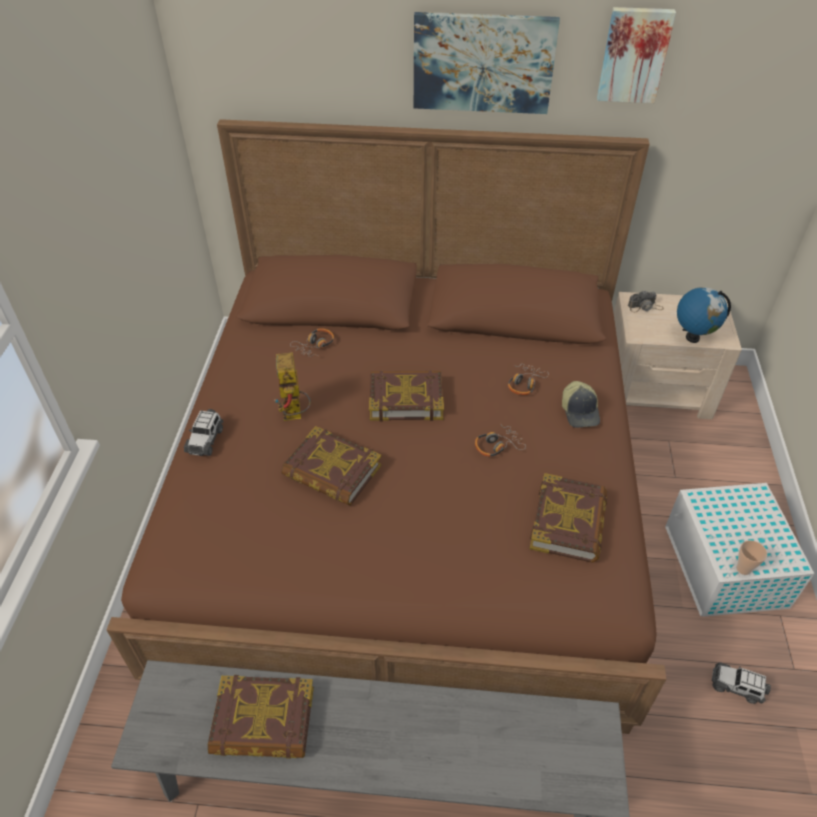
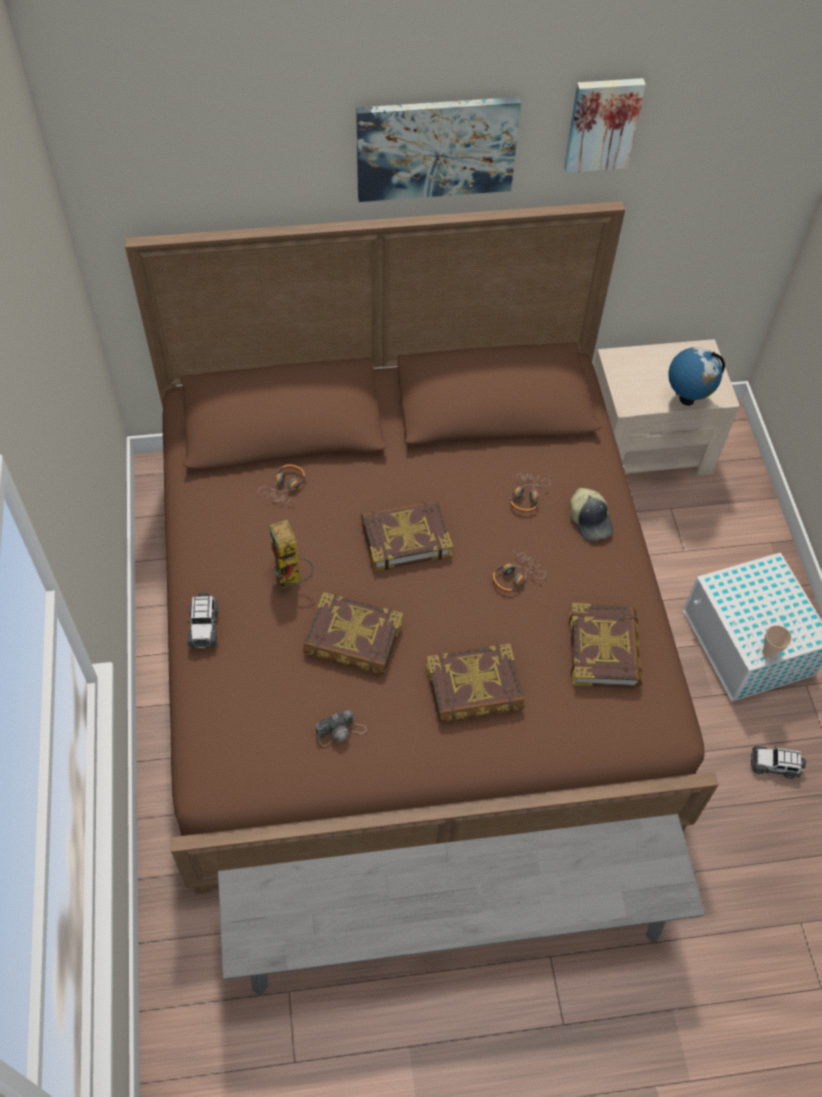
camera: 15 degrees left, 10 degrees up
book [208,675,314,759] -> book moved to [426,644,524,722]
camera [628,290,664,312] -> camera moved to [316,710,367,746]

